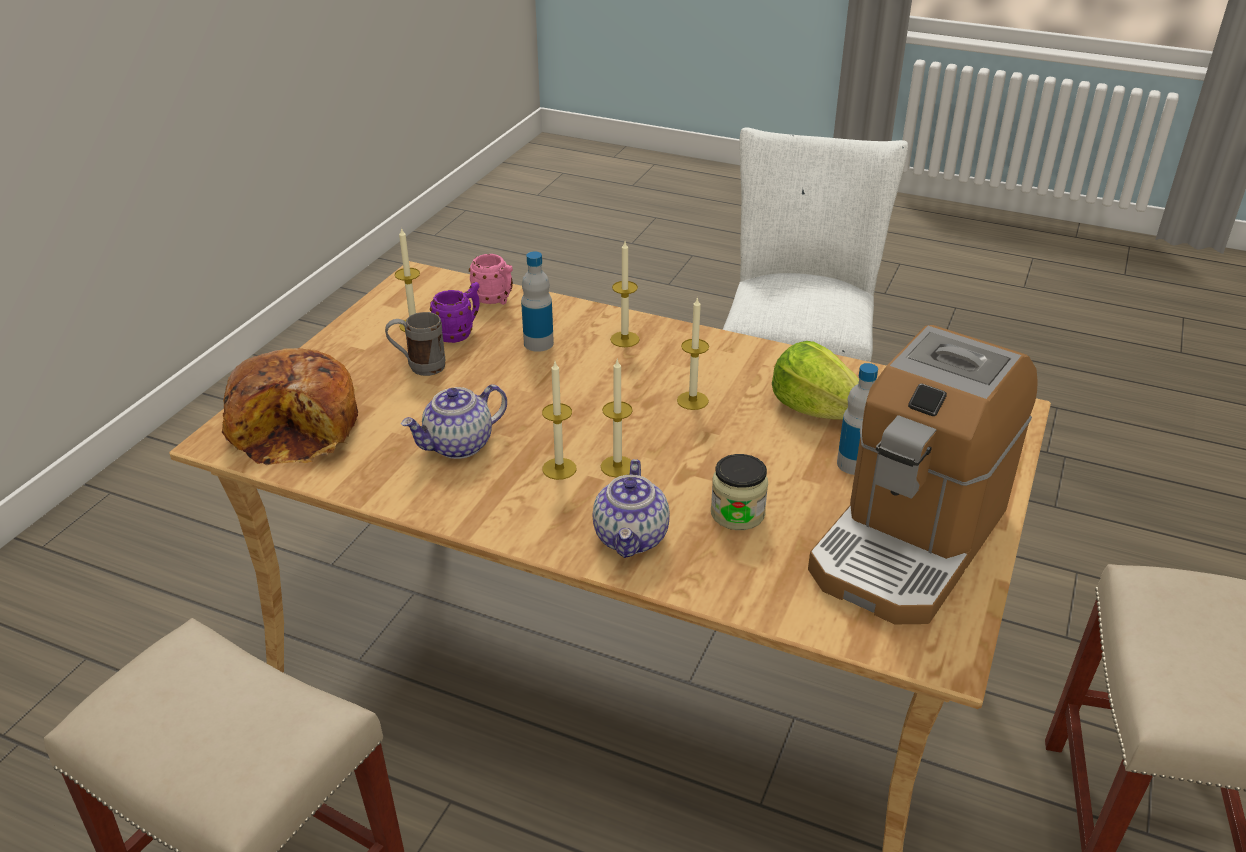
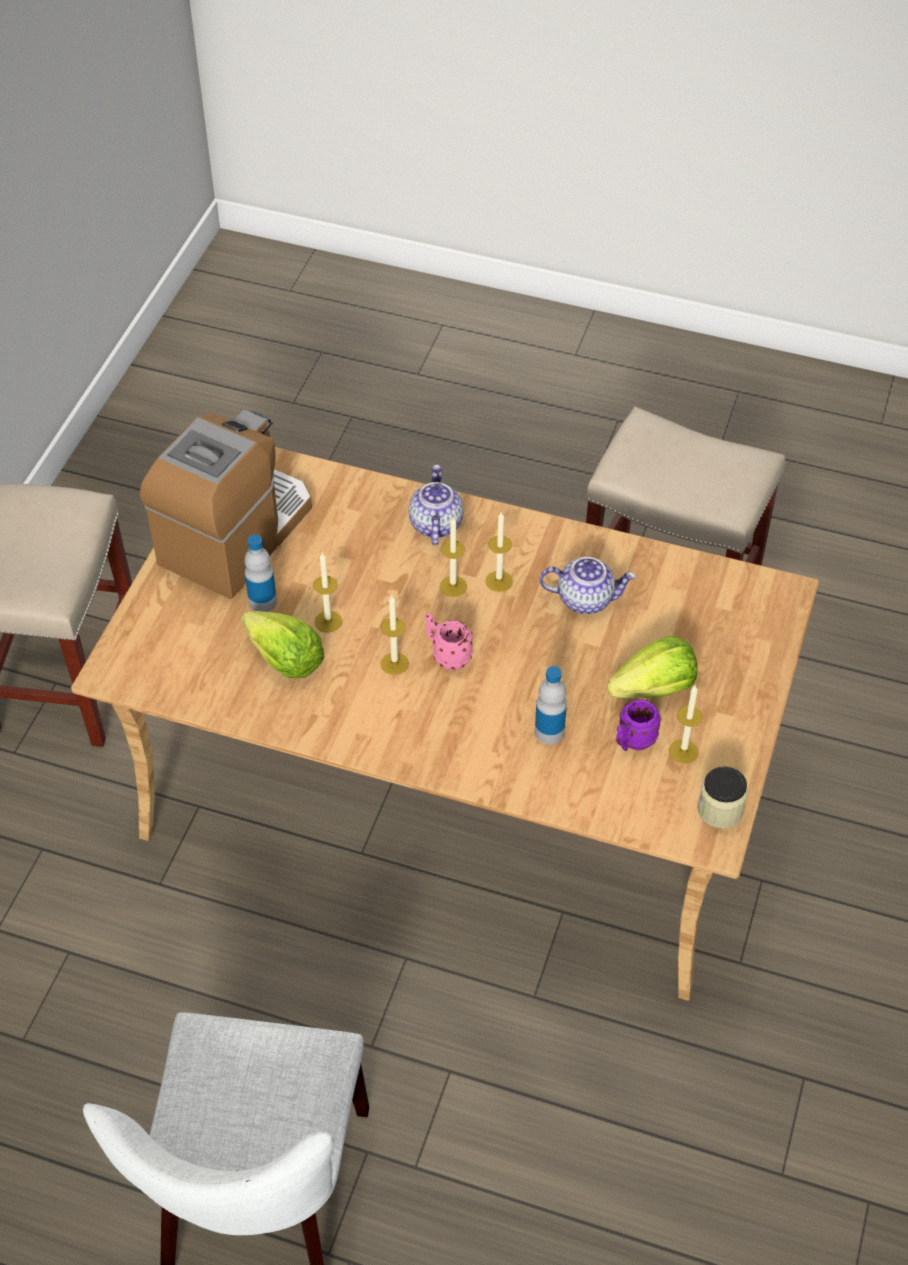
camera: 175 degrees right, 15 degrees up
bread [222,348,358,465] -> none
grey mug [385,312,445,376] -> lettuce [607,636,698,699]
teapot [401,384,507,459] -> teapot turned 45 degrees clockwise [540,557,636,614]
pink mug [469,254,513,305] -> pink mug moved to [425,613,473,670]
candle [610,242,640,347] -> candle moved to [313,552,342,633]
jar [711,454,768,530] -> jar moved to [697,767,748,828]

